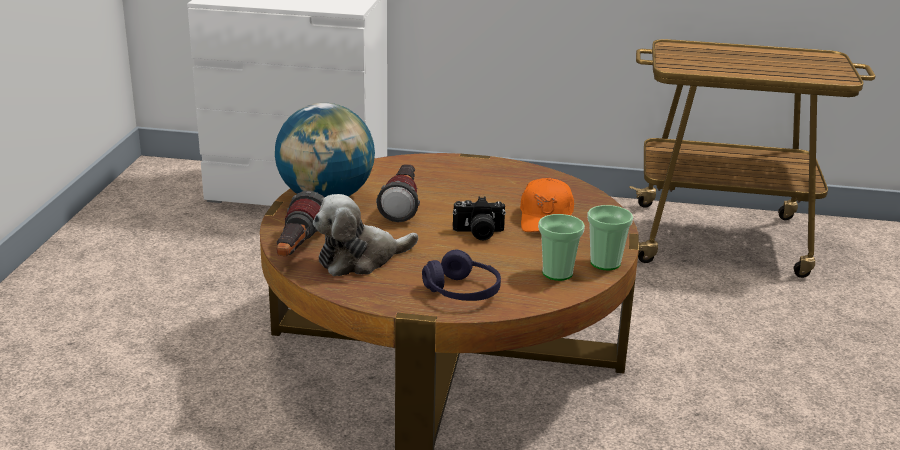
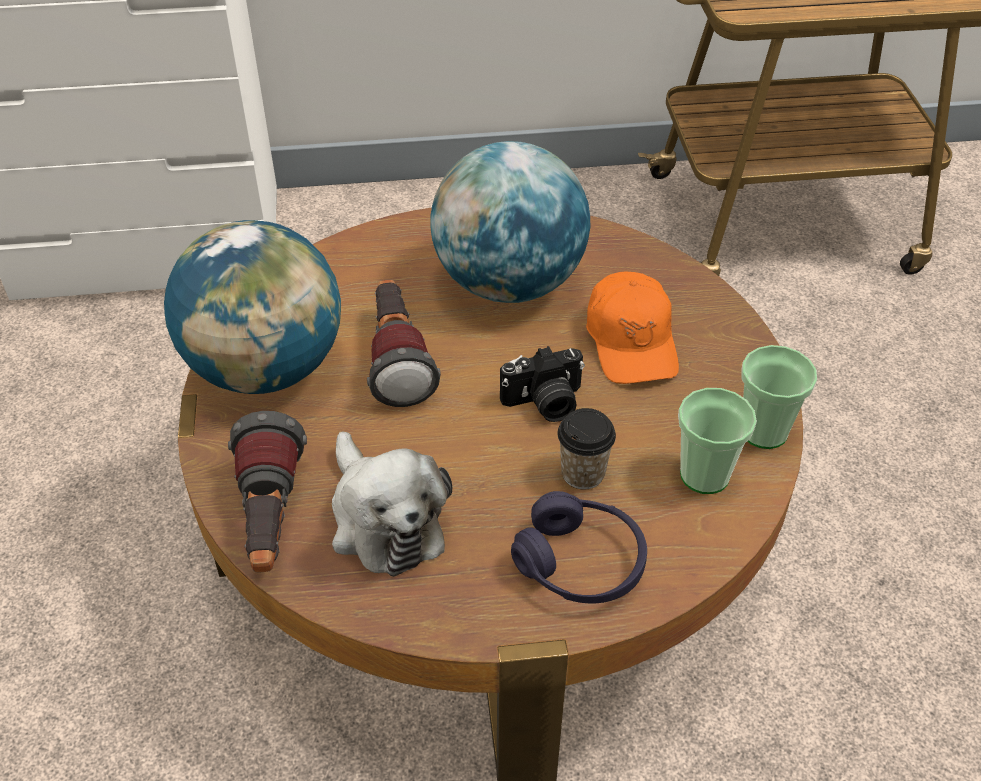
camera: 15 degrees left, 20 degrees up
plush toy [313,194,418,276] -> plush toy turned 75 degrees counterclockwise [332,432,452,577]
none -> globe [430,141,590,303]
none -> cup [558,408,616,489]

